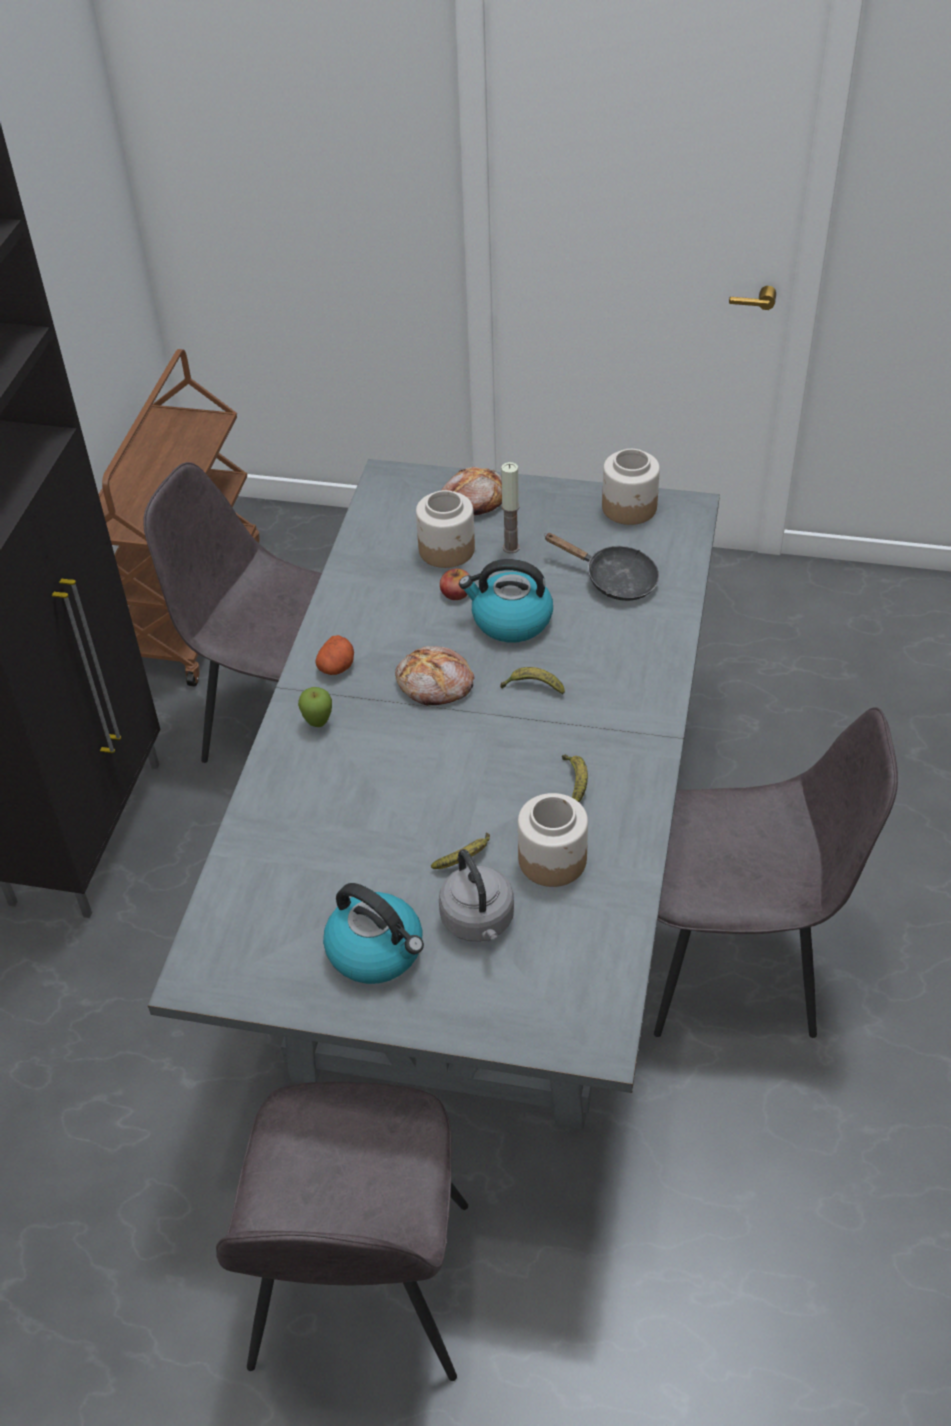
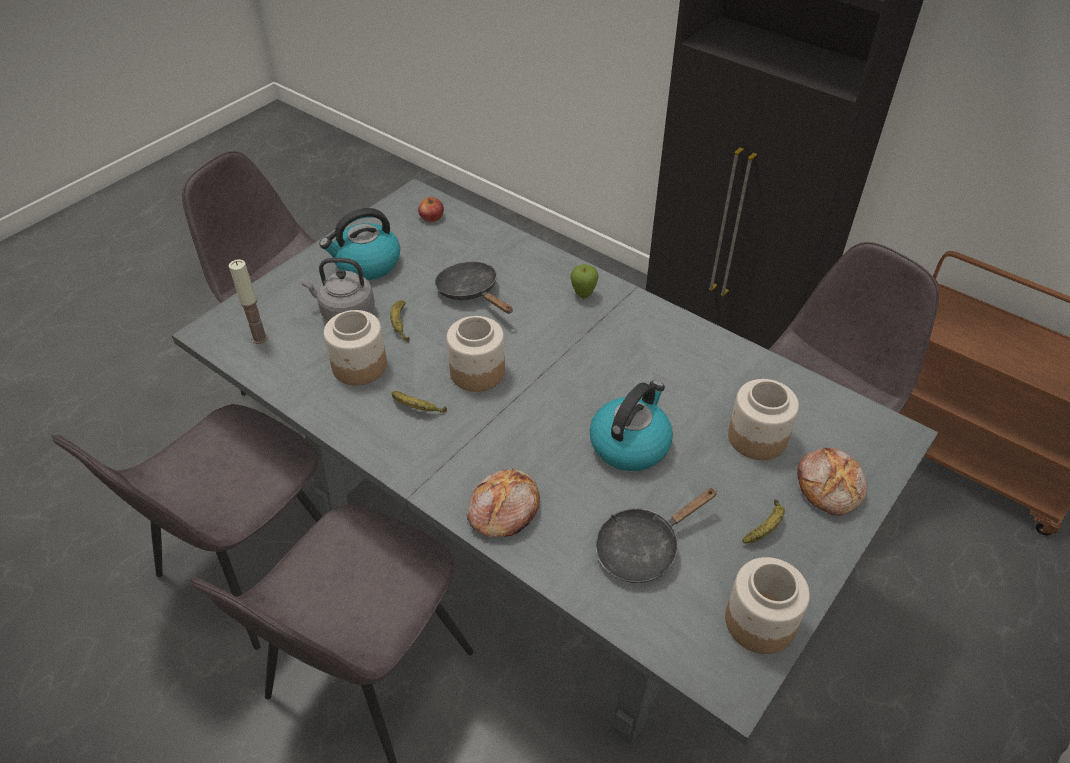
camera: 115 degrees right, 0 degrees up
potato [315,635,354,675] -> none
bread [395,646,474,706] -> bread moved to [467,469,540,537]
apple [440,568,469,600] -> apple moved to [418,197,444,222]
banana [500,667,565,694] -> banana moved to [742,499,785,543]
candle [501,462,520,553] -> candle moved to [229,259,268,344]
none -> grey chair [51,404,322,650]
none -> black frying pan [435,262,513,314]
none -> jar [447,316,505,392]

